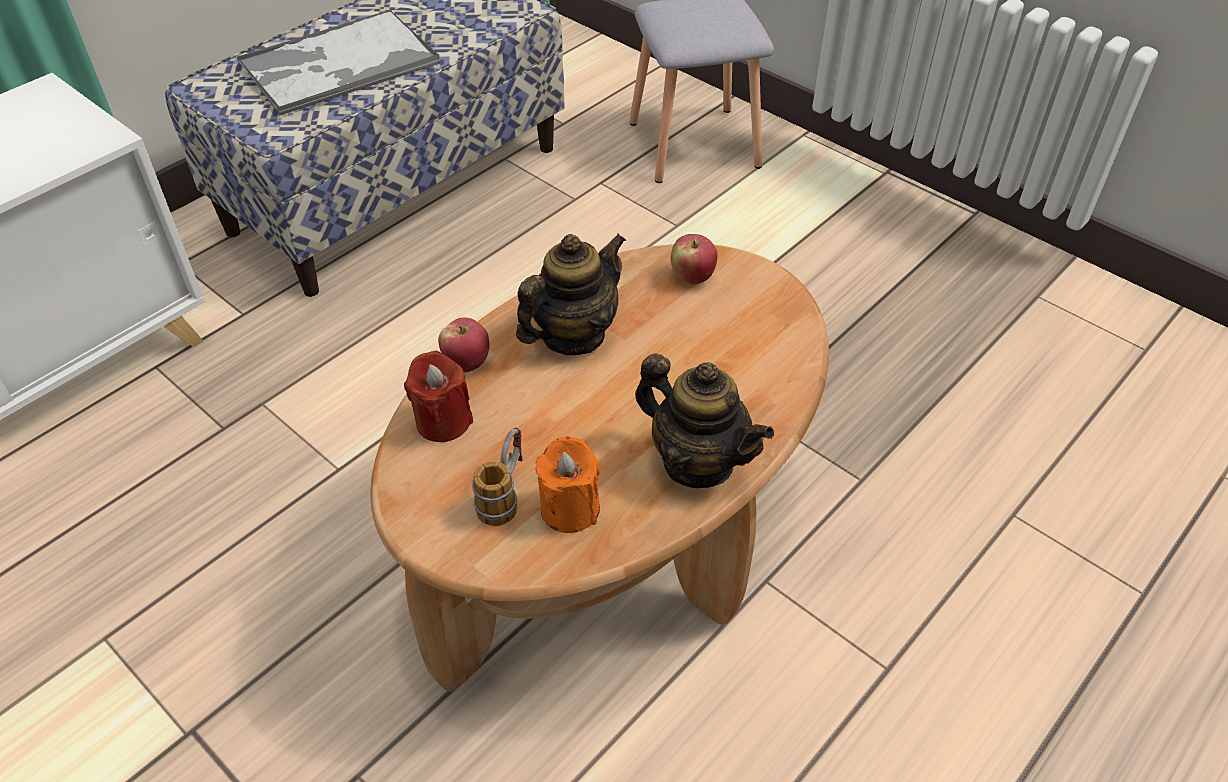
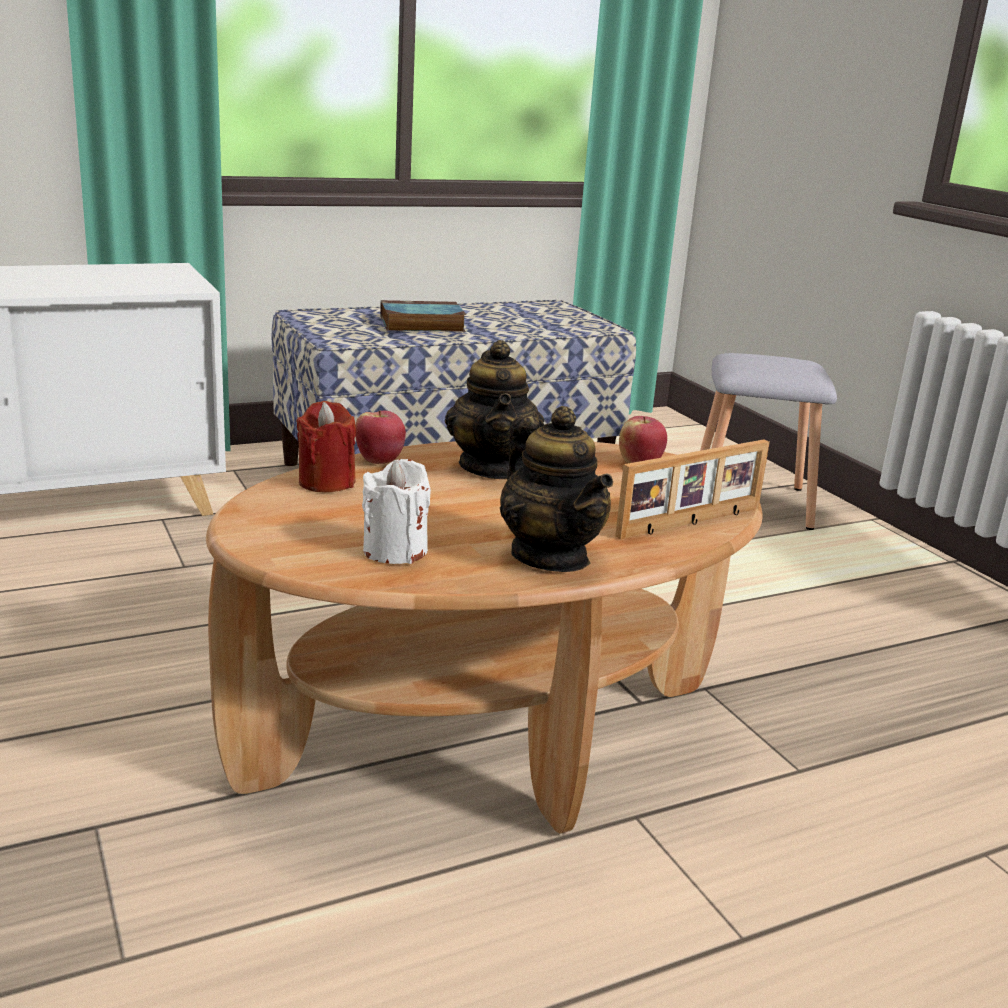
camera: 20 degrees right, 25 degrees down
tray [237,9,441,116] -> book [380,300,466,332]
mug [472,427,523,526] -> none
teapot [516,234,626,355] -> teapot turned 105 degrees clockwise [445,340,544,479]
orange candle [536,436,600,533] -> white candle [362,459,431,564]
none -> picture frame [615,440,770,539]

